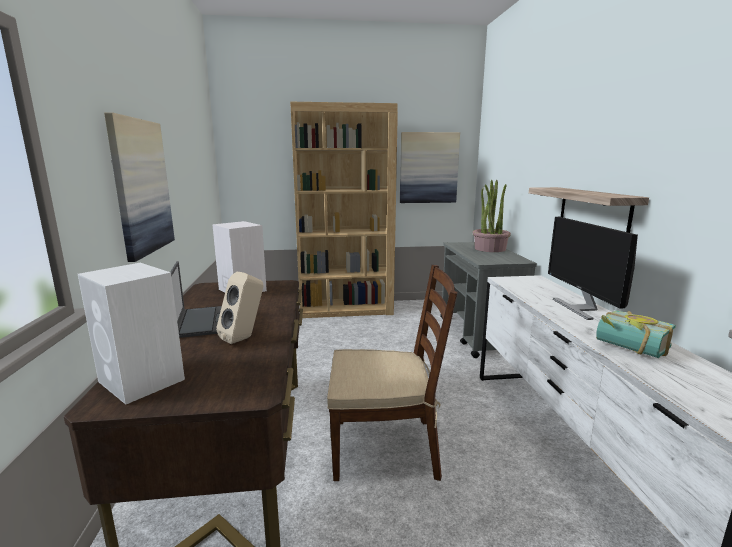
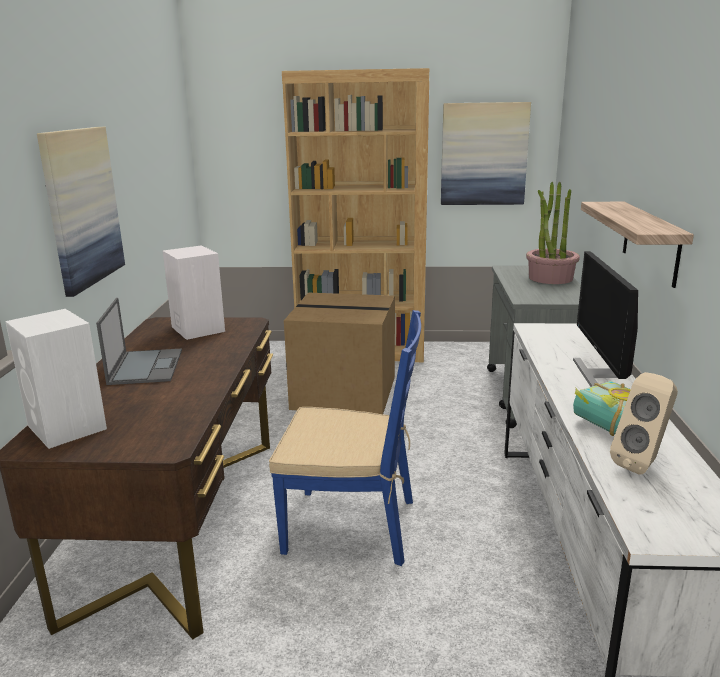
camera: 10 degrees right, 5 degrees up
beige speaker [216,272,263,344] -> beige speaker moved to [610,372,678,475]
brown chair [327,265,458,481] -> blue chair [269,310,421,566]
none -> cardboard box [284,293,395,414]

